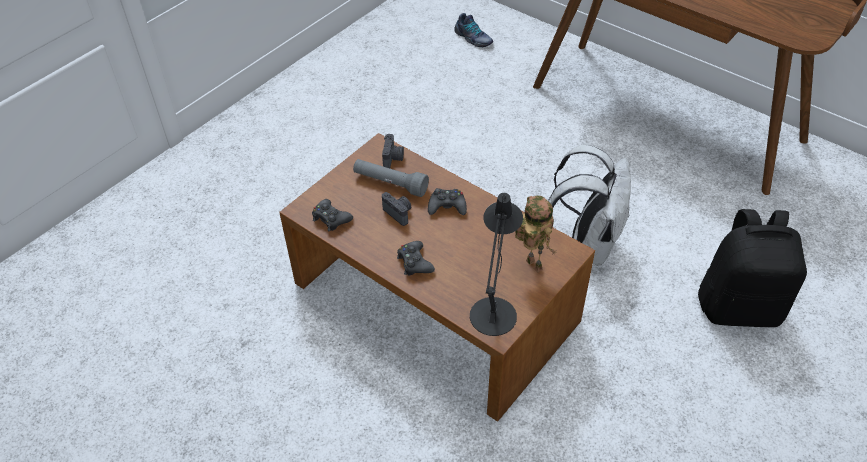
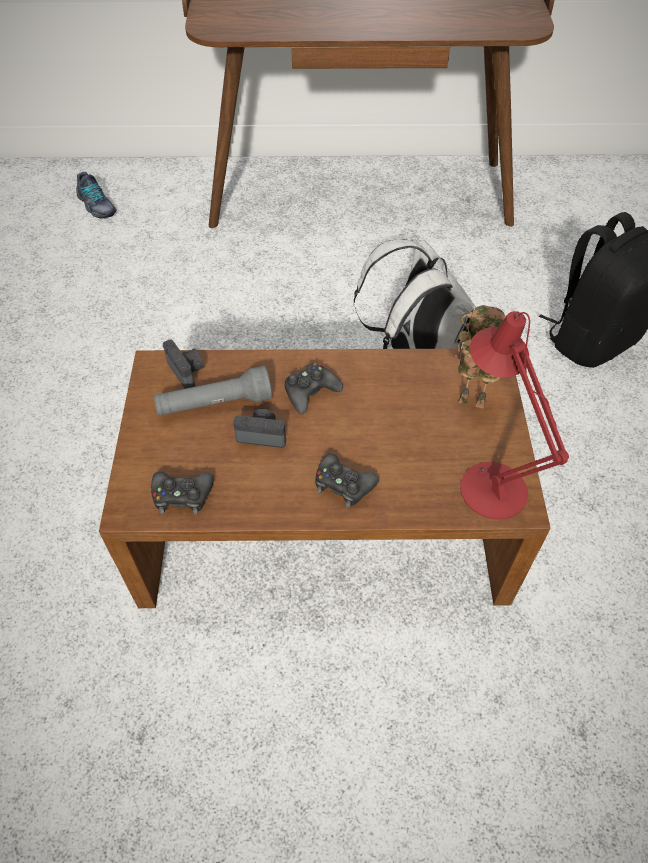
camera: 40 degrees left, 5 degrees up
shoe [454,13,493,47] -> shoe turned 45 degrees clockwise [76,172,116,219]
black table lamp [470,193,523,336] -> red table lamp [460,311,569,519]

